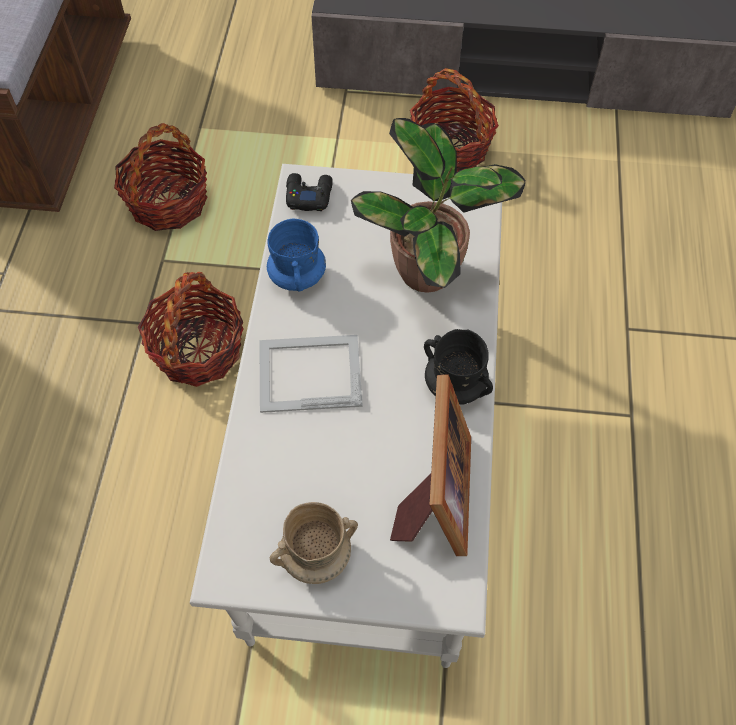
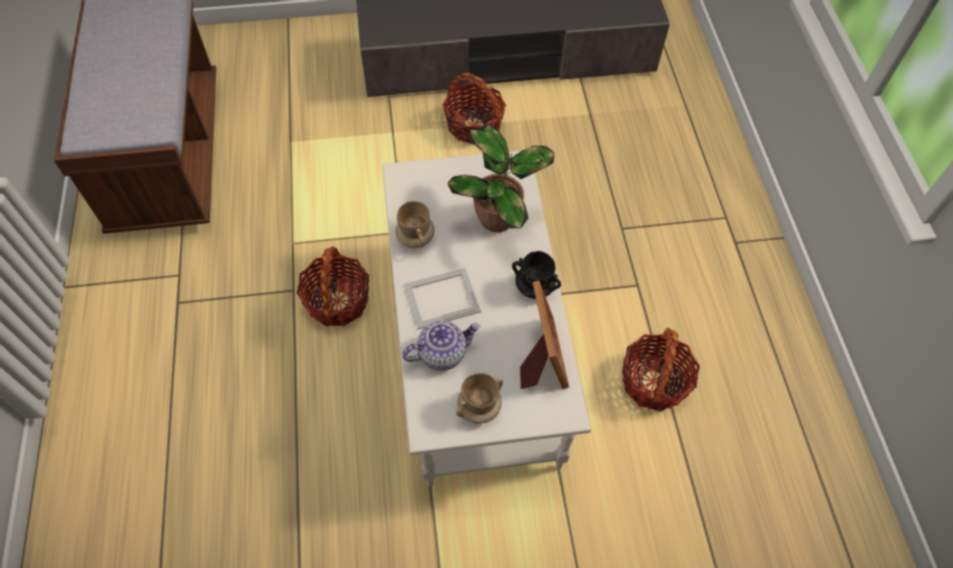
camera: 15 degrees left, 0 degrees up
basket [114,123,207,231] -> basket moved to [622,328,700,411]
blue mug [267,219,326,292] -> beige mug [396,201,435,248]
black game controller [286,173,333,211] -> none
none -> teapot [402,321,480,371]

